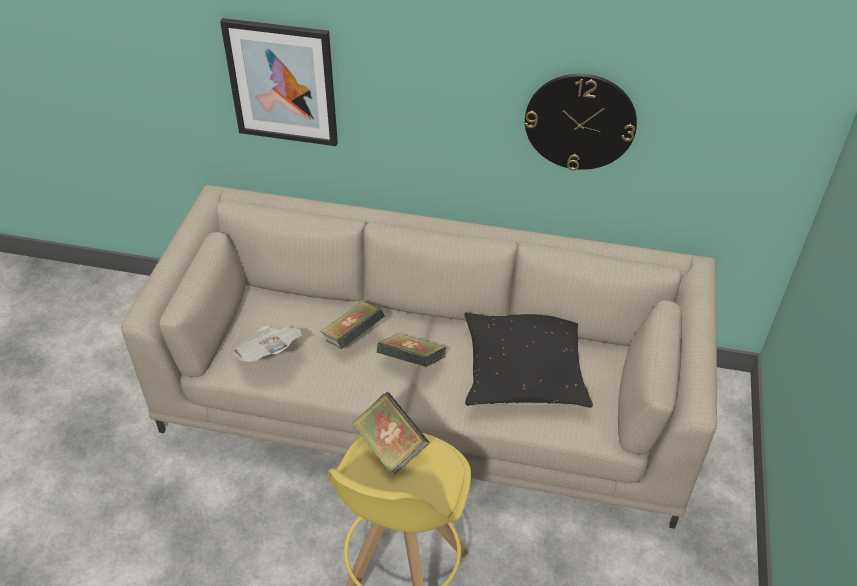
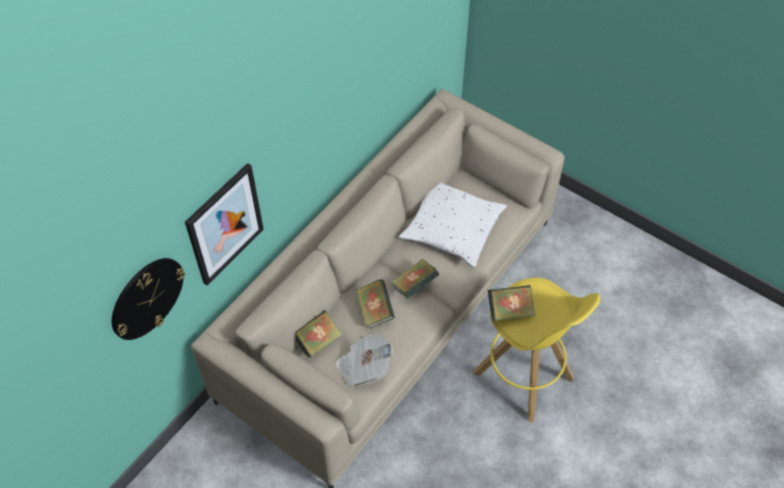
camera: 65 degrees left, 10 degrees up
black pillow [464,312,593,408] -> white pillow [399,183,507,268]
wall clock [525,74,637,171] -> wall clock moved to [112,258,185,340]
none -> book [294,310,343,358]

